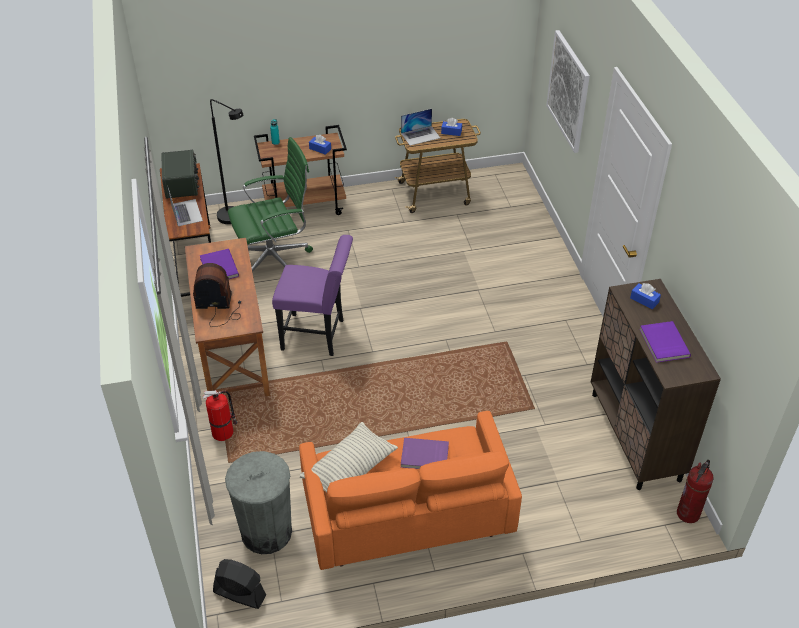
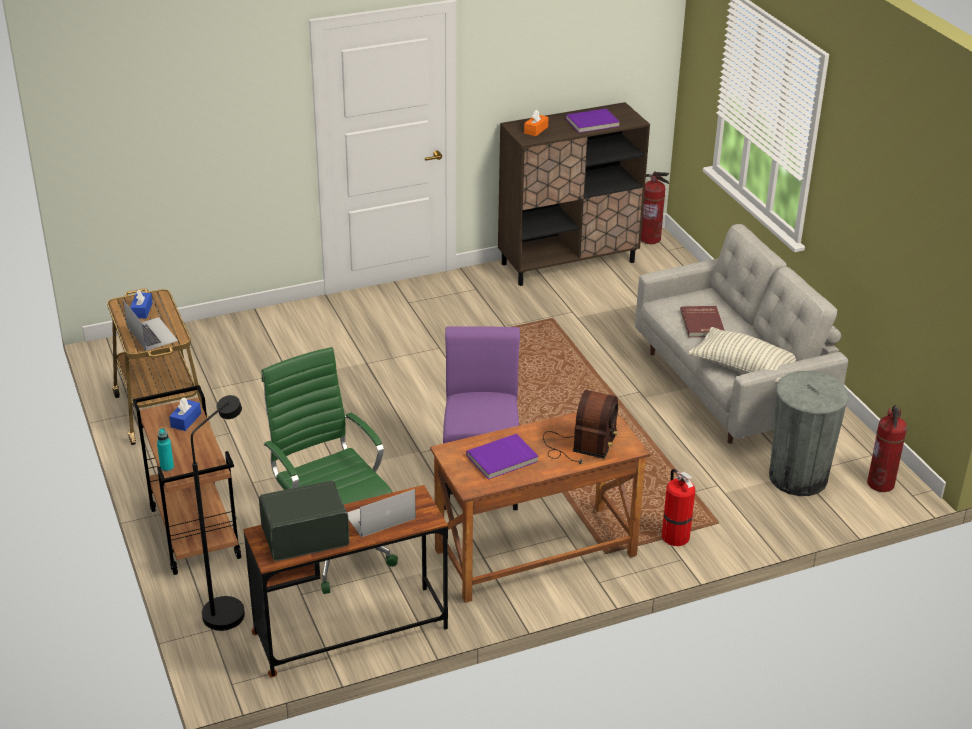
camera: 100 degrees left, 10 degrees down
radio [193,263,241,327] -> radio turned 150 degrees counterclockwise [543,390,618,464]
black fan [213,559,266,609] -> fire extinguisher [867,405,907,492]
orange sofa [299,411,522,570] -> grey sofa [635,224,848,444]
purple book [401,438,449,469] -> red book [680,306,725,337]
picture [546,30,590,153] -> none
blue tissue box [630,283,661,309] -> orange tissue box [524,110,549,136]

